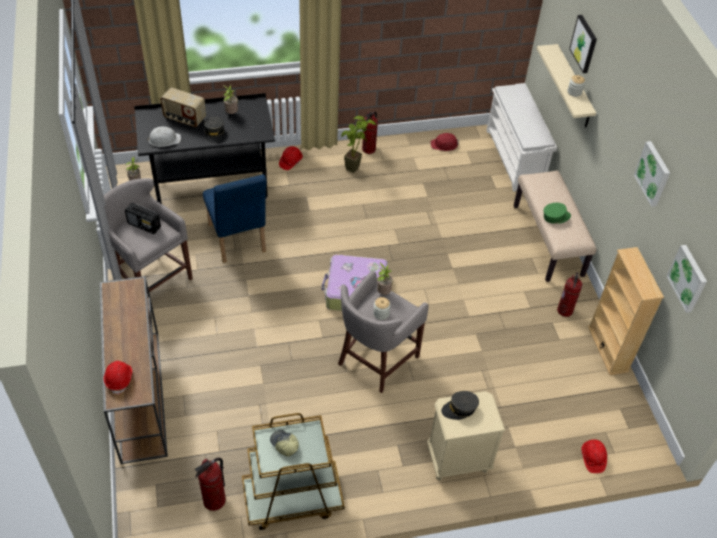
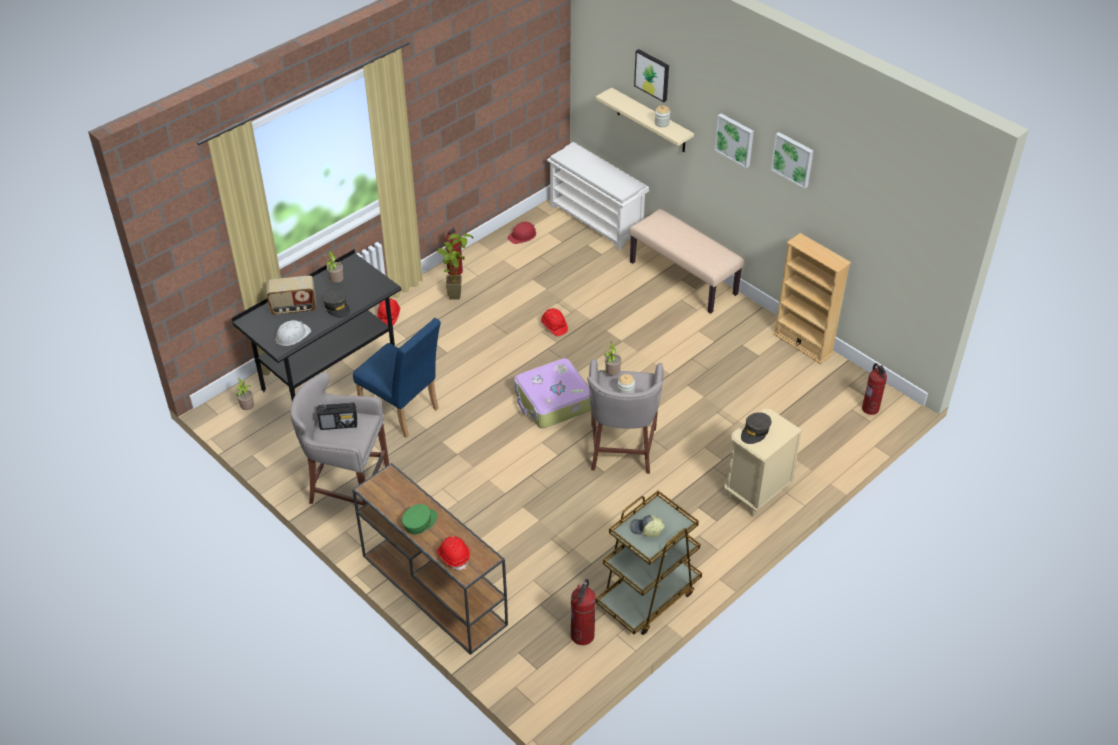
camera: 30 degrees left, 5 degrees down
green cap [543,203,571,224] -> green cap moved to [402,504,437,534]
fire extinguisher [557,272,582,317] -> fire extinguisher moved to [862,363,887,415]
red hard hat [581,440,607,473] -> red hard hat moved to [541,308,568,336]
picture [667,245,707,313] -> picture moved to [714,114,754,168]

